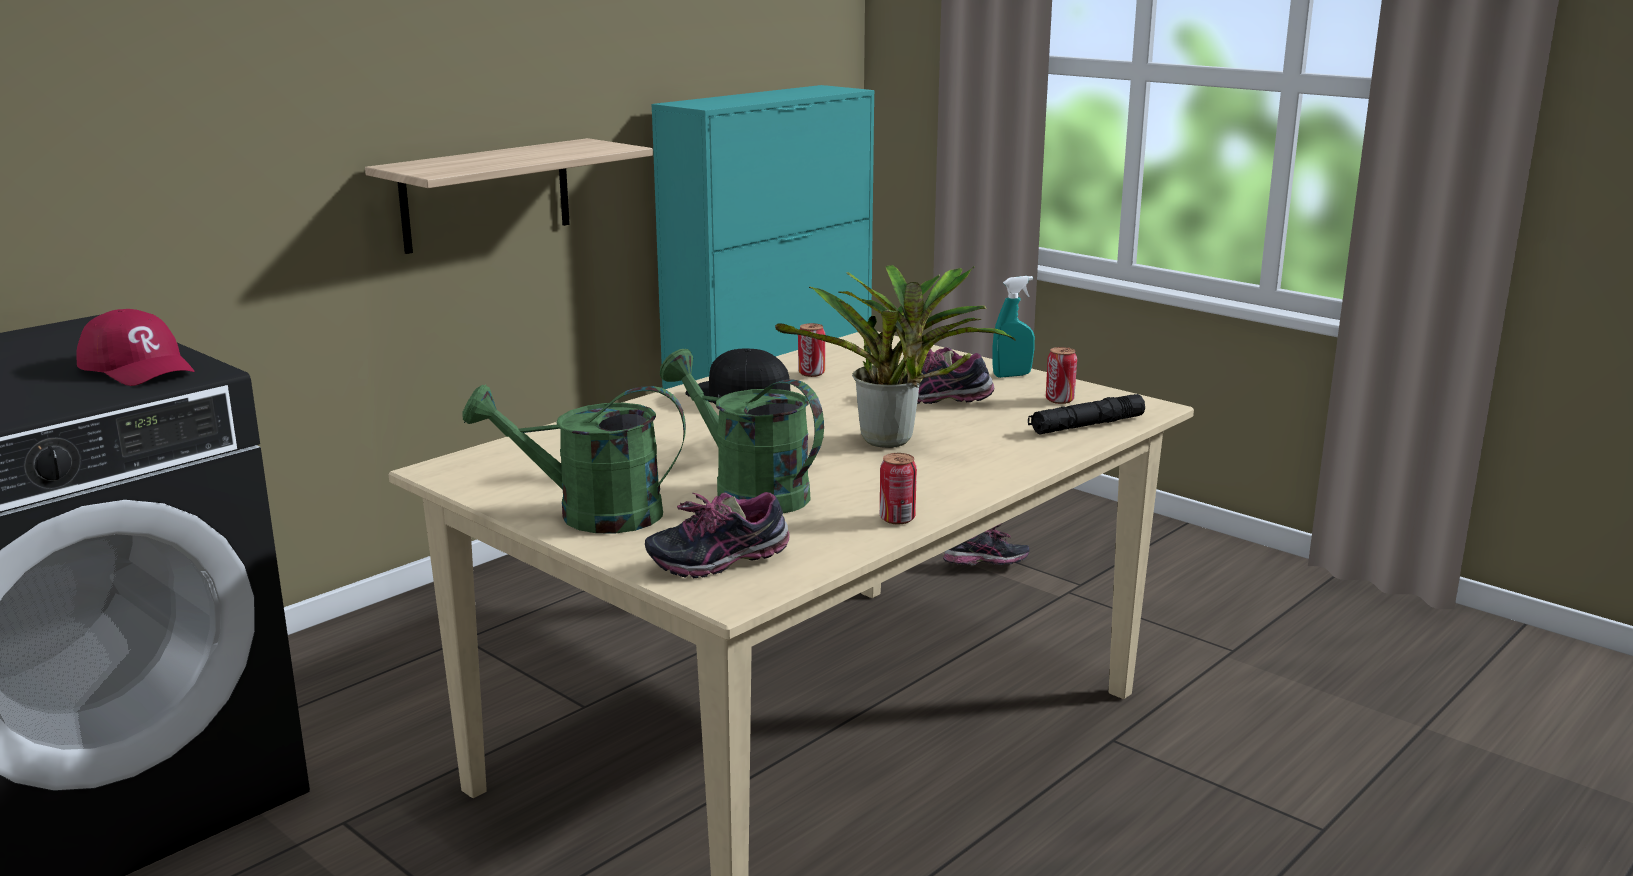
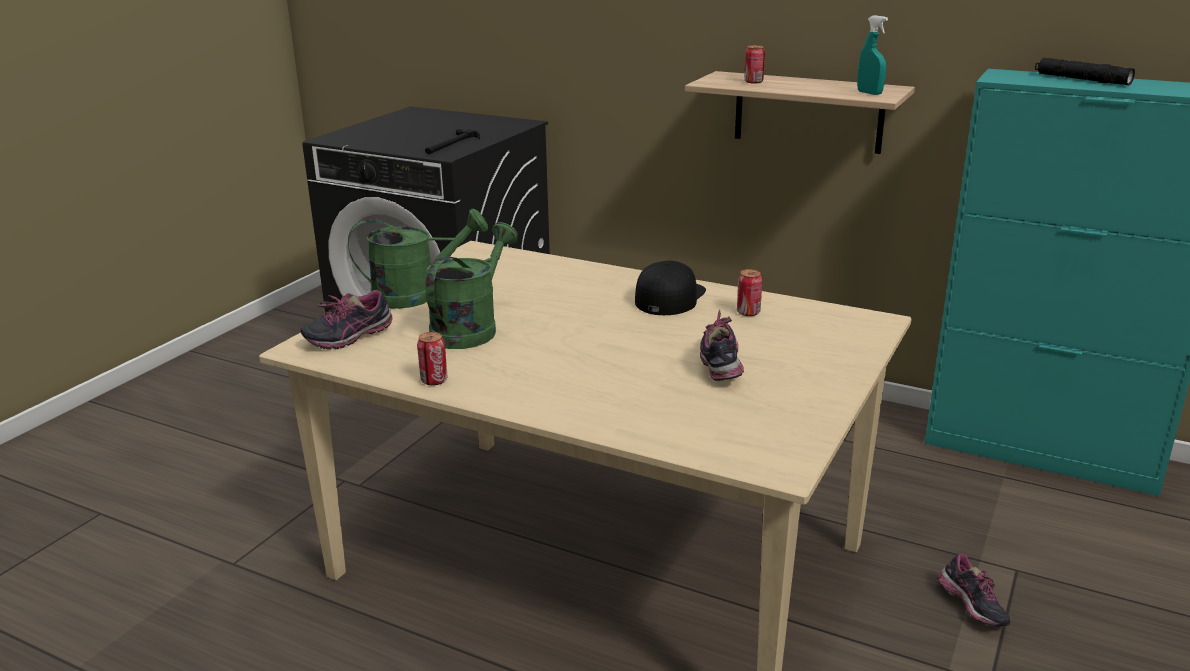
camera: 75 degrees right, 5 degrees up
red cap [76,309,195,386] -> hammer [425,129,480,154]
green watering can [462,384,686,533] -> green watering can turned 90 degrees clockwise [348,208,488,309]
shoe [645,492,790,578] -> shoe turned 90 degrees counterclockwise [301,290,392,350]
potted plant [775,265,1016,448] -> none
turquoise spray bottle [992,276,1035,378] -> turquoise spray bottle moved to [857,15,888,95]
black flashlight [1028,394,1145,435] -> black flashlight moved to [1035,58,1135,85]
can [1046,347,1077,404] -> can moved to [744,45,765,83]

